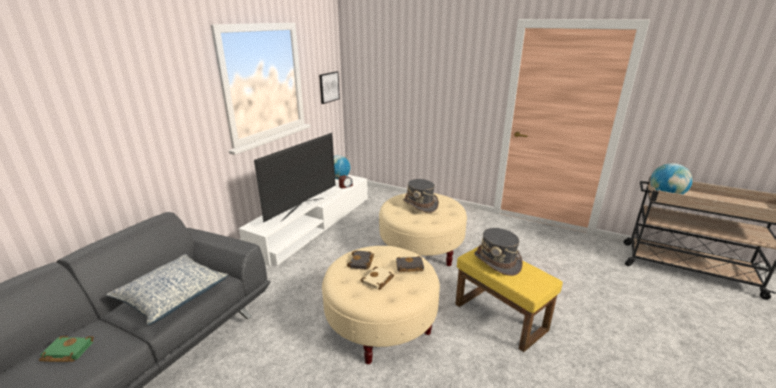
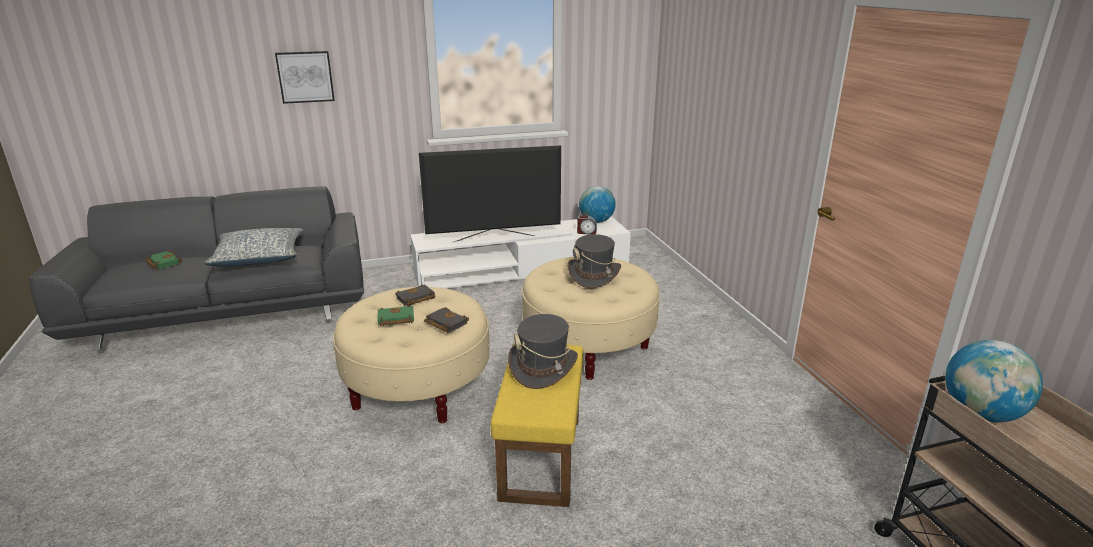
camera: 45 degrees right, 0 degrees up
picture [319,71,340,104] -> picture moved to [275,51,335,104]
beige book [361,267,394,290] -> green book [377,305,414,326]

